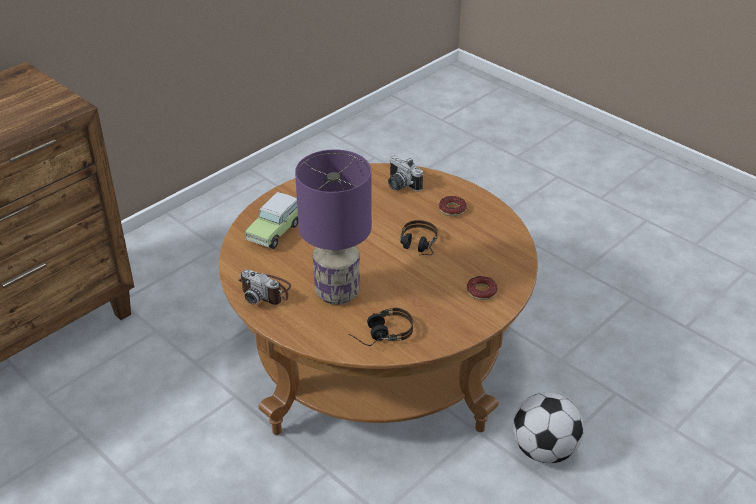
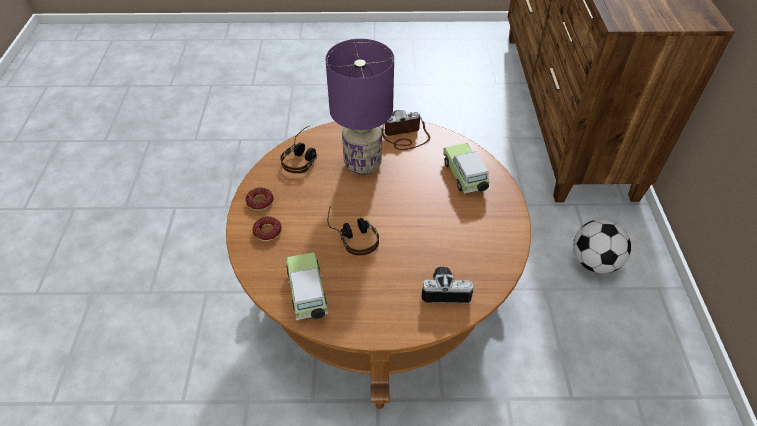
camera: 135 degrees right, 10 degrees up
donut [439,196,467,216] -> donut moved to [246,188,274,211]
football [513,393,584,463] -> football moved to [573,219,631,273]
none -> toy car [286,252,329,320]

